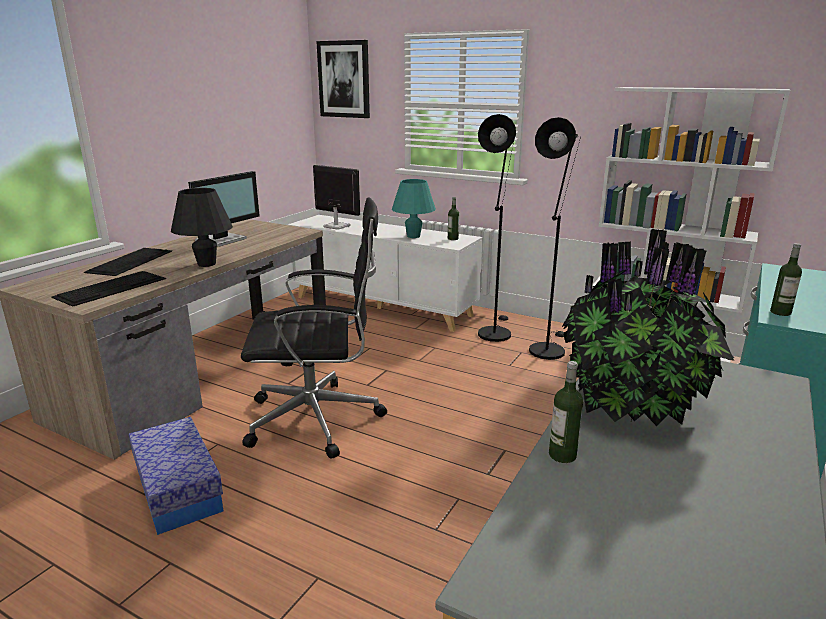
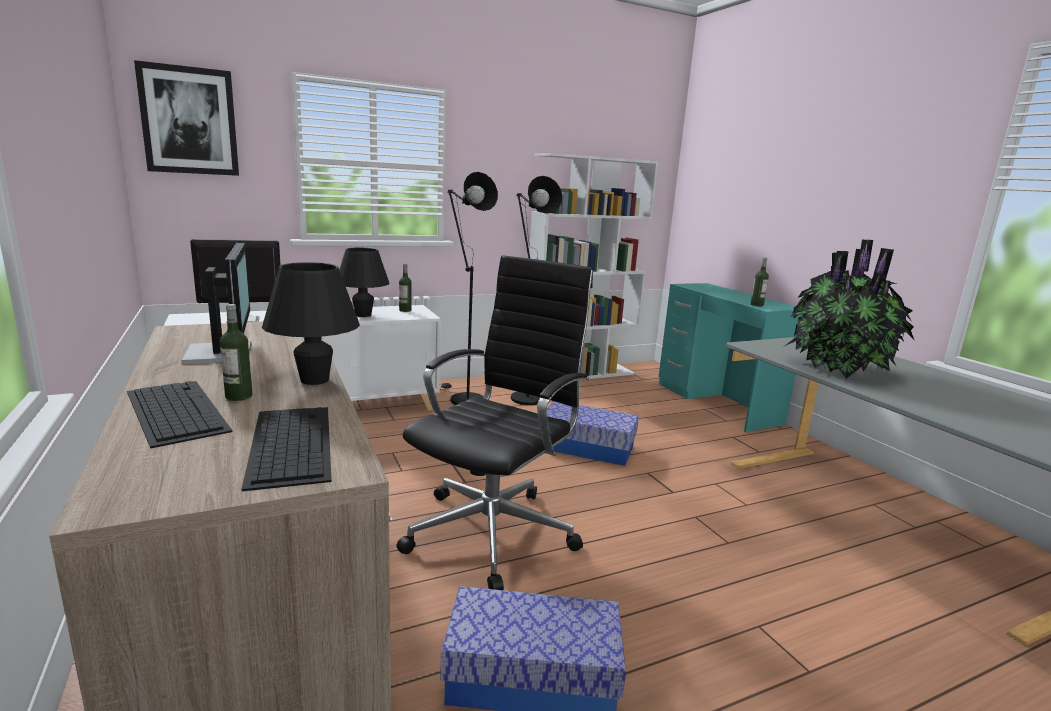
camera: 55 degrees left, 5 degrees down
turquoise table lamp [392,179,436,238] -> black table lamp [339,248,389,317]
bottle [549,361,583,463] -> bottle moved to [220,304,252,401]
none -> storage box [547,401,639,466]

